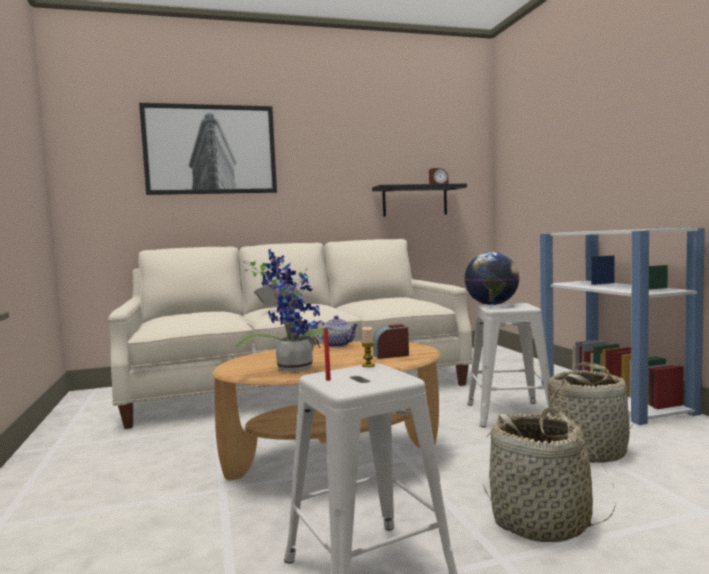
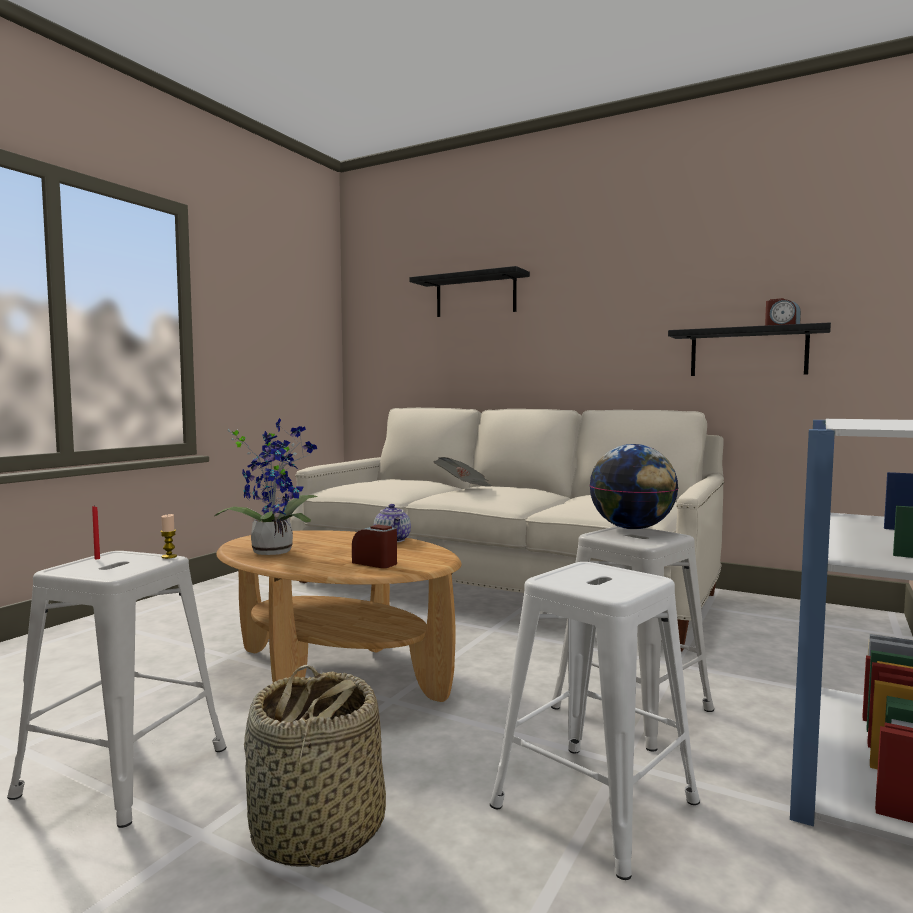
camera: 45 degrees right, 0 degrees up
picture [139,103,277,195] -> black shelf [409,266,530,317]
basket [547,362,637,463] -> white stool [490,562,700,880]

